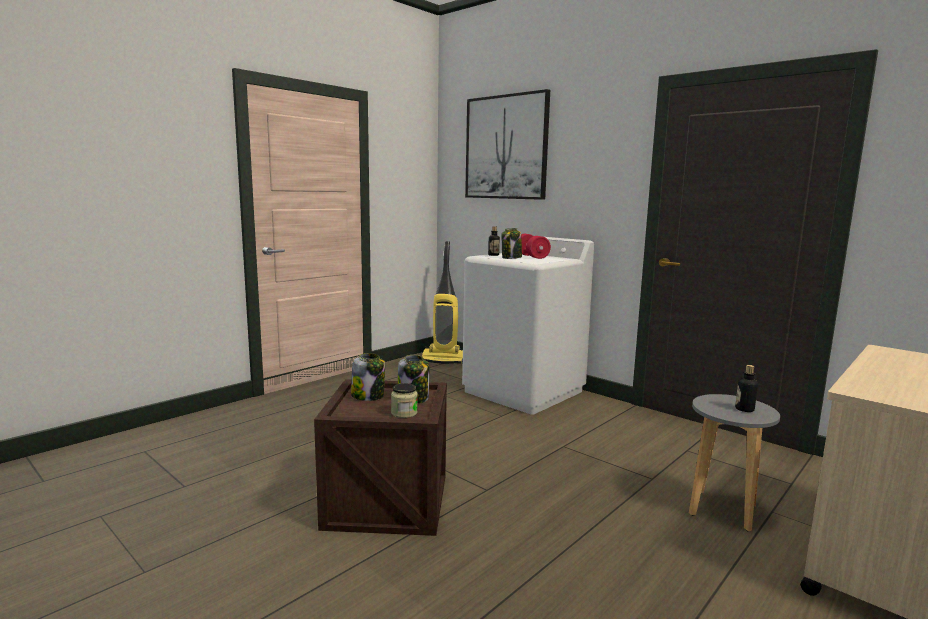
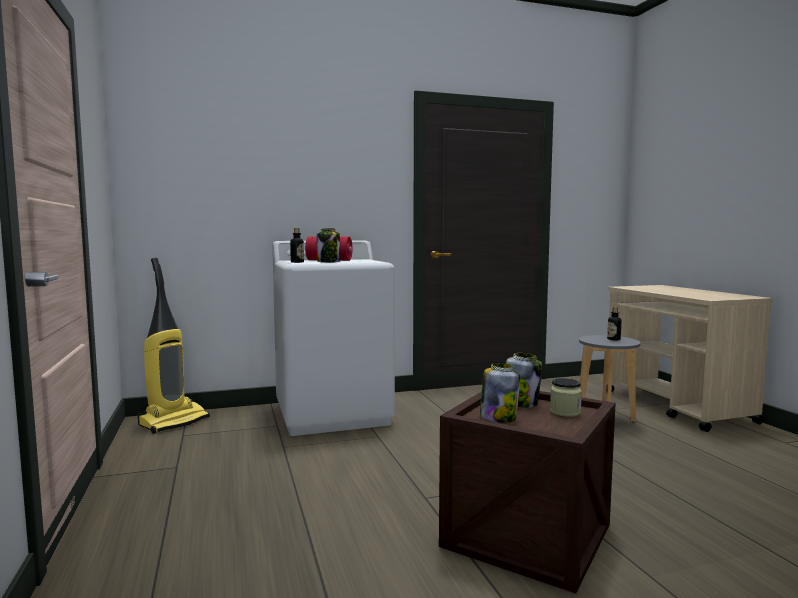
camera: 60 degrees left, 5 degrees down
picture [465,89,550,200] -> none

